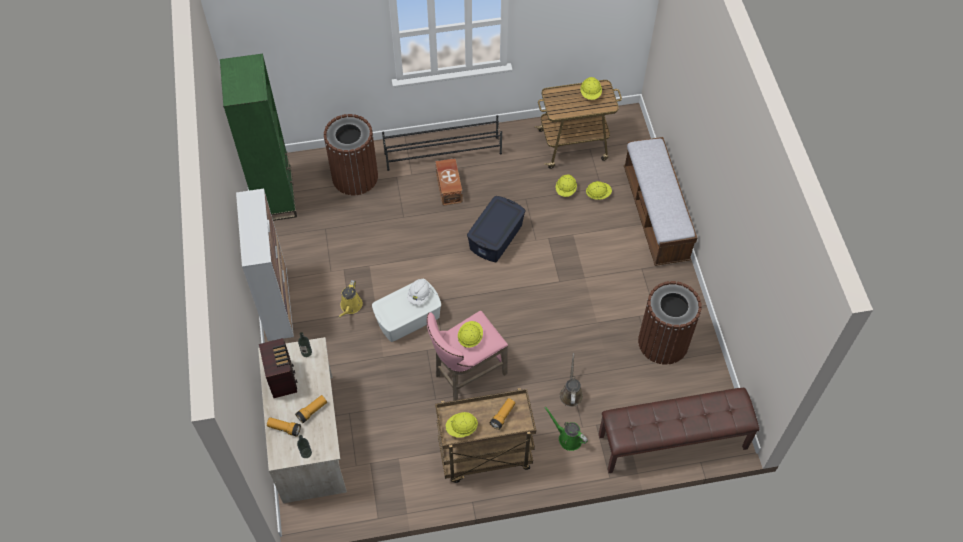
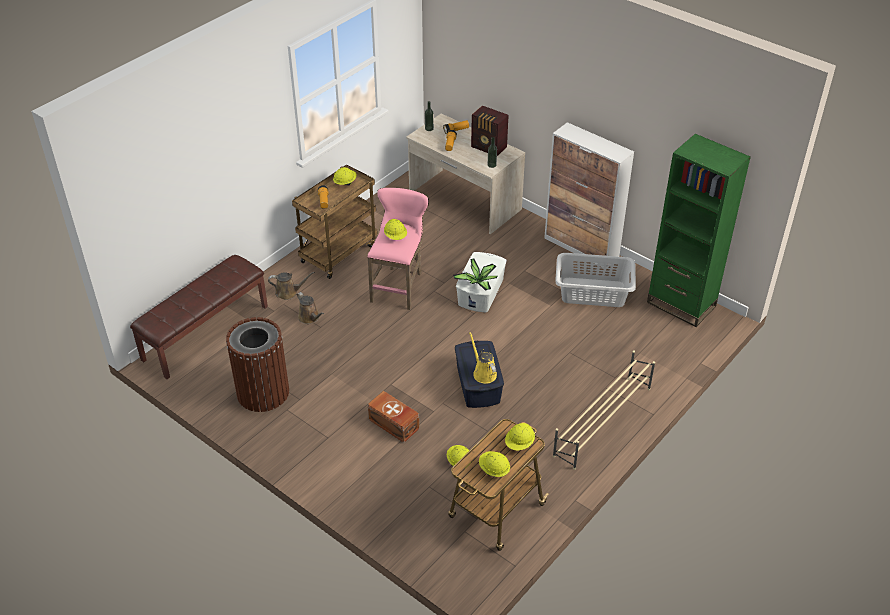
camera: 140 degrees right, 15 degrees down
brown trash can [324,114,378,195] -> none
yellow watering can [338,280,363,318] -> yellow watering can moved to [469,332,497,384]
black shoe rack [382,115,502,171] -> beige shoe rack [553,351,655,470]
white hard hat [407,279,431,305] -> potted plant [453,259,497,291]
brown storage box [435,158,463,206] -> brown storage box moved to [368,391,419,443]
green watering can [545,407,588,451] -> brown watering can [268,272,315,300]
yellow hard hat [586,181,612,200] -> yellow hard hat moved to [505,423,535,450]
bench [624,137,697,266] -> none
none -> grey laundry basket [555,253,636,307]

